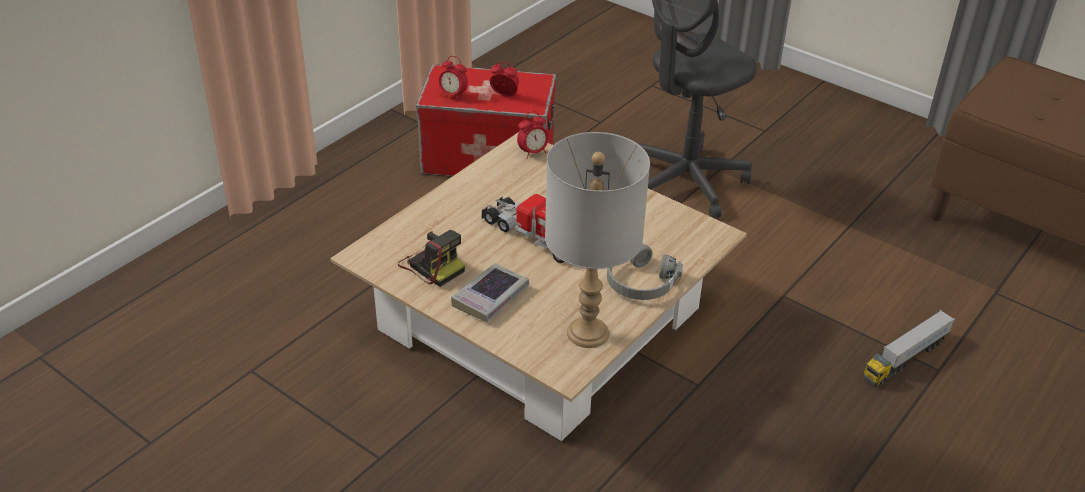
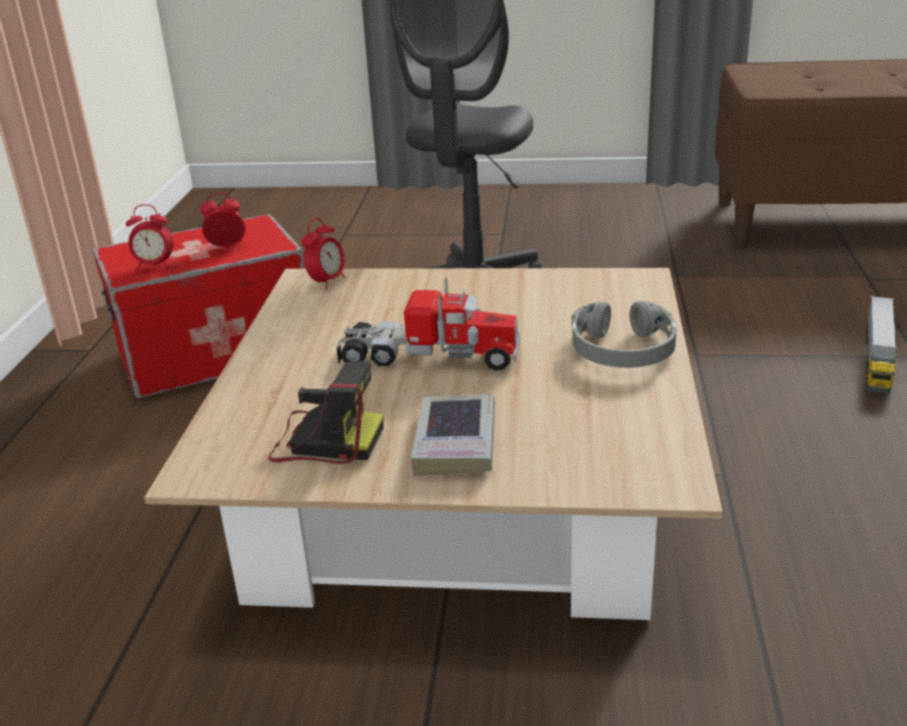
camera: 30 degrees left, 10 degrees down
grey table lamp [545,132,650,348] -> none

